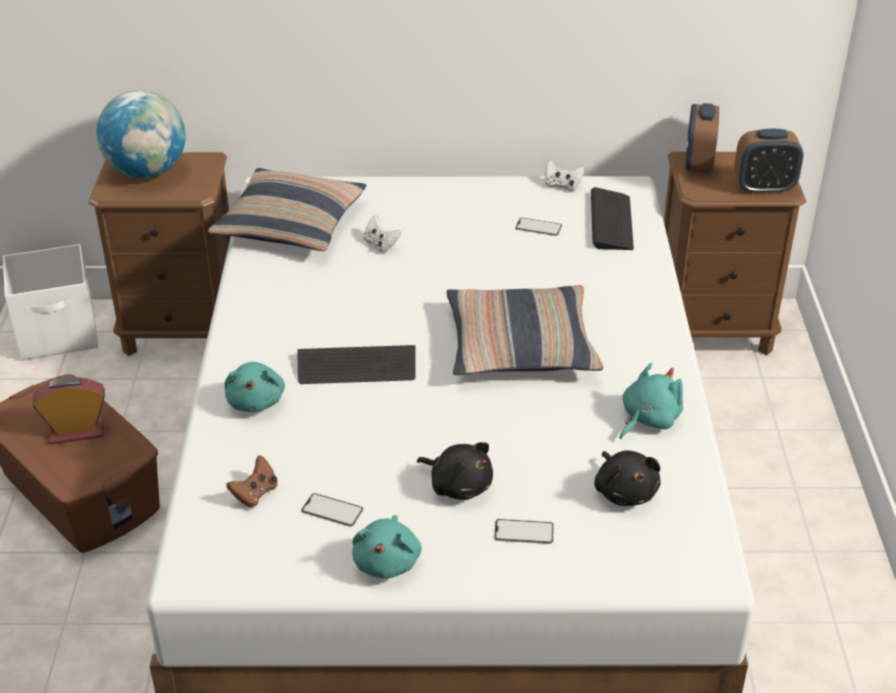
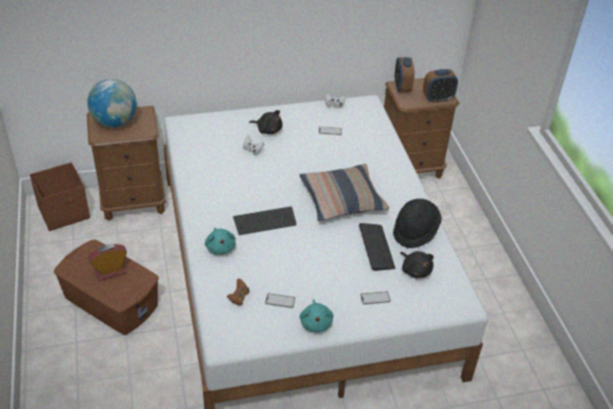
camera: 15 degrees left, 5 degrees up
white storage box [3,244,98,360] -> brown storage box [30,162,90,231]
pillow [208,168,367,251] -> none
black plush toy [417,442,493,500] -> black plush toy moved to [249,110,283,134]
keyboard [591,187,634,250] -> keyboard moved to [359,223,395,271]
turquoise plush toy [619,363,683,439] -> black hat [393,199,442,248]

